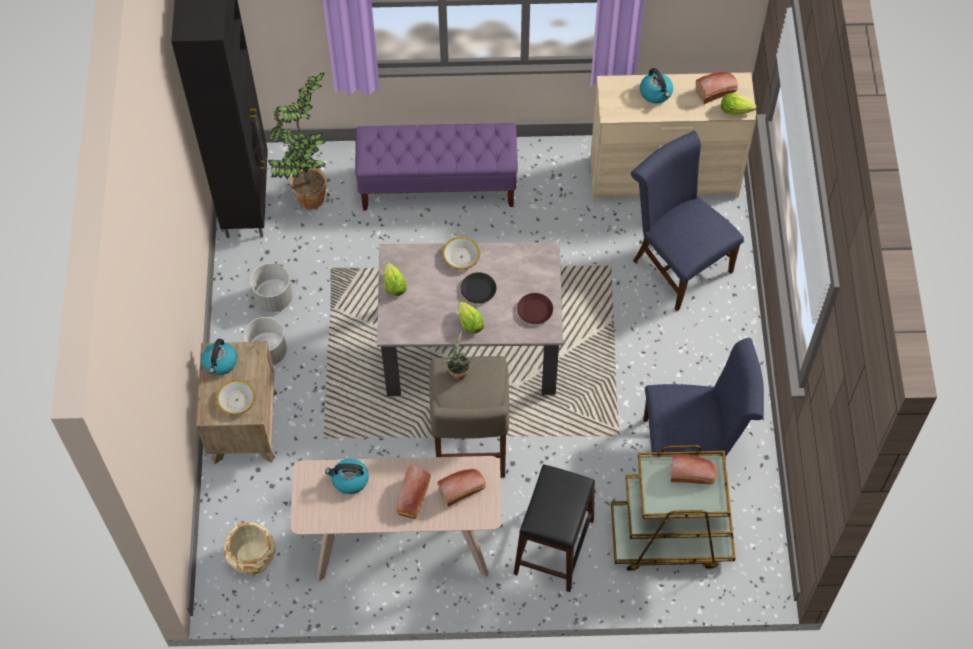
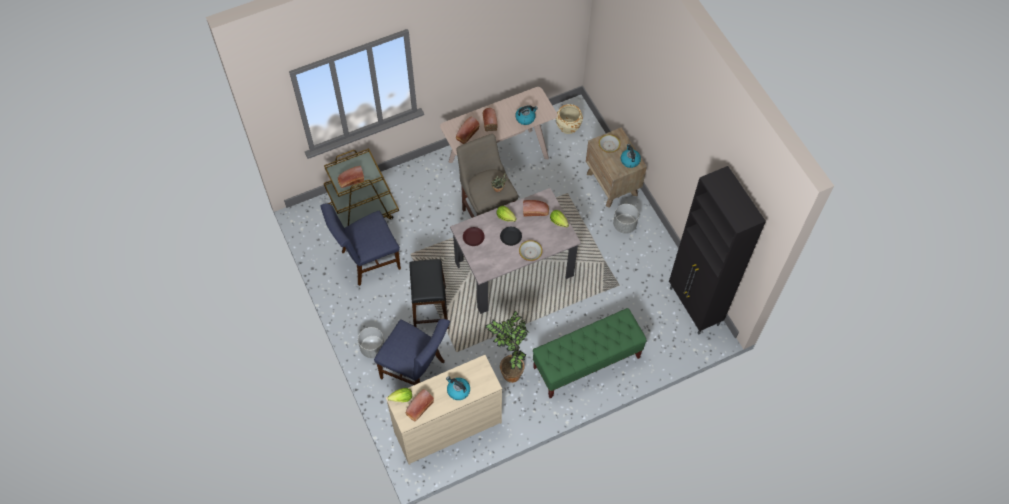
camera: 155 degrees right, 0 degrees up
grey planter [250,263,293,312] -> grey planter moved to [358,327,384,358]
potted plant [268,73,327,210] -> potted plant moved to [485,311,530,383]
purple bench [355,123,518,210] -> green bench [533,308,646,398]
black stool [514,464,595,592] -> black stool moved to [409,259,449,329]
none -> bread [523,200,549,216]

